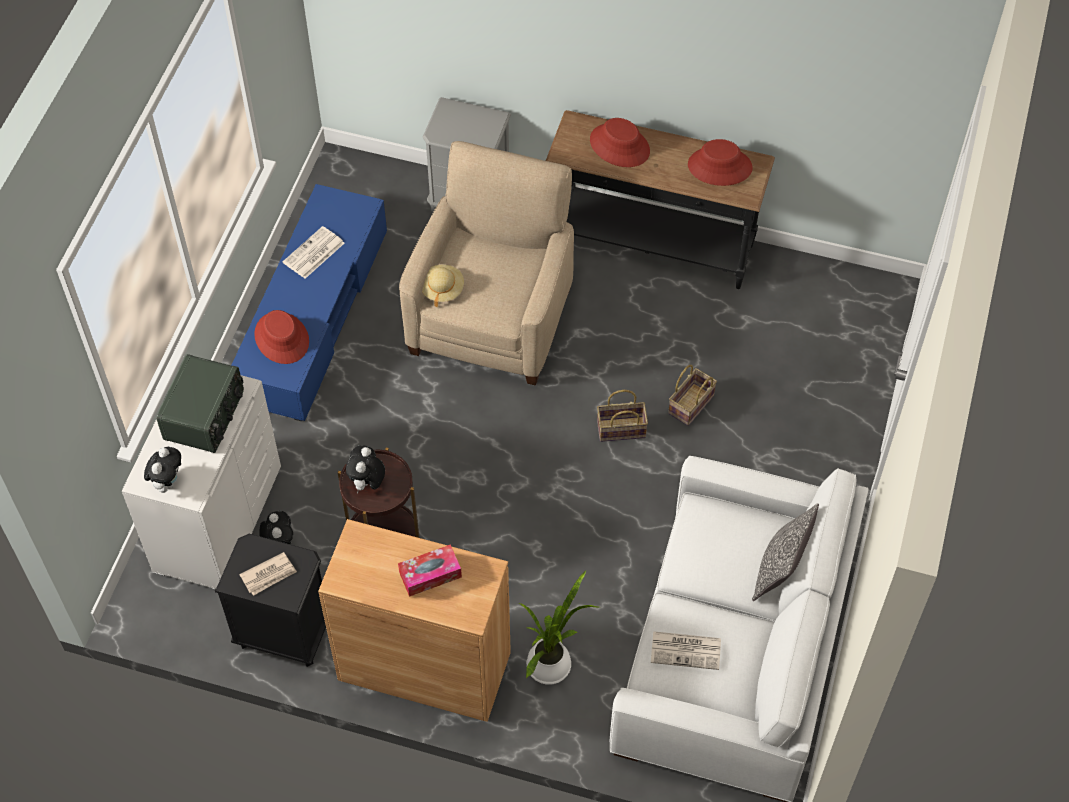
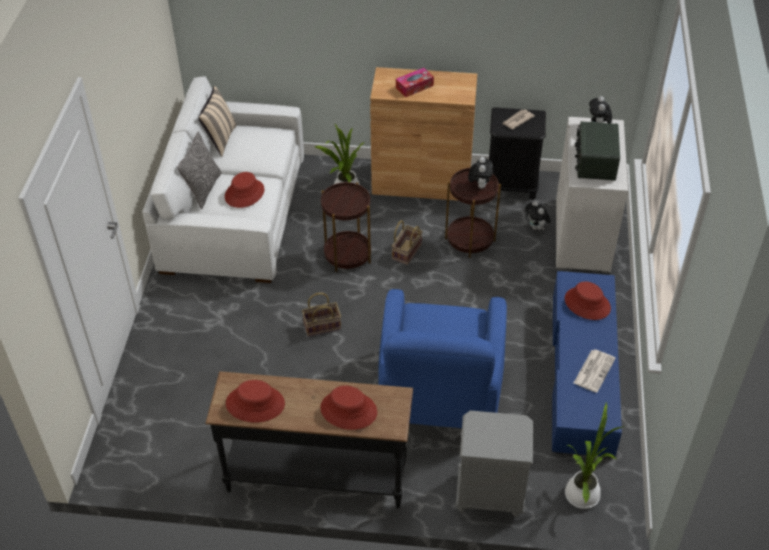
camera: 170 degrees right, 10 degrees down
beige armchair [399,141,574,386] -> blue armchair [378,289,507,428]
beige hat [422,265,464,307] -> none
newspaper [651,631,721,670] -> none
basket [668,365,717,426] -> basket moved to [392,220,423,265]
none -> beige pillow [198,86,237,157]
none -> red hat [225,172,264,208]
none -> brown side table [321,182,371,272]
none -> potted plant [565,402,624,509]

